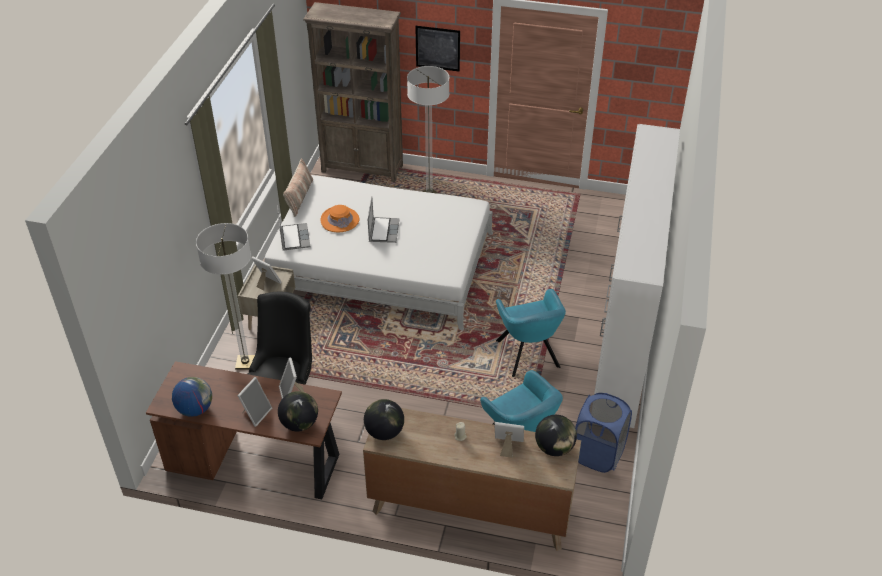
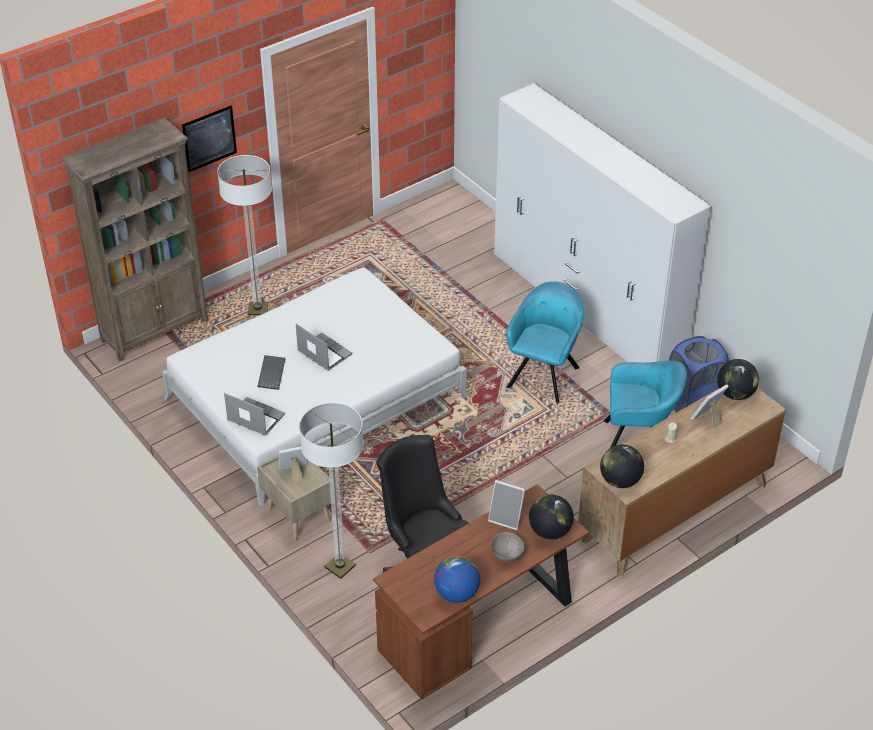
camera: 50 degrees left, 0 degrees up
picture frame [237,377,272,427] -> grey bowl [491,532,524,562]
pillow [283,158,313,217] -> none
orange hat [321,205,359,232] -> keyboard [258,355,285,390]
turquoise armchair [496,289,566,377] -> turquoise armchair turned 90 degrees counterclockwise [506,281,584,403]

